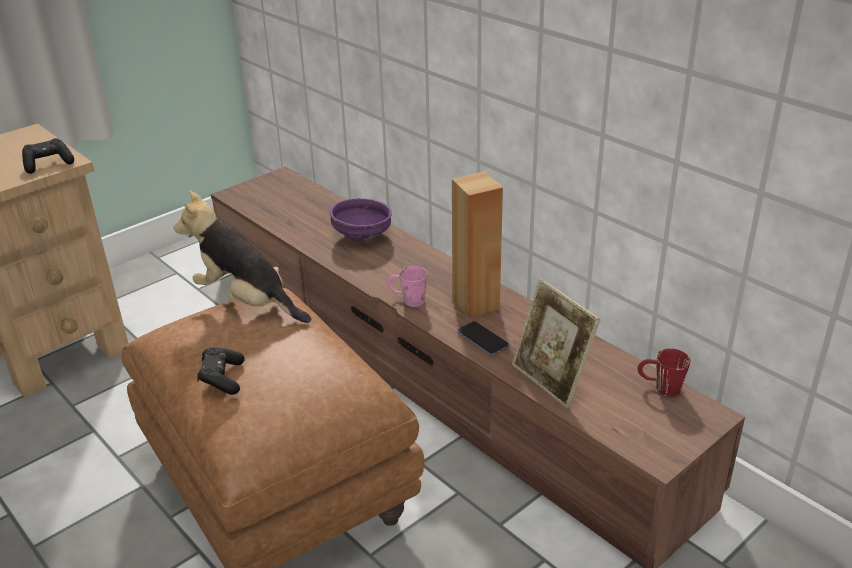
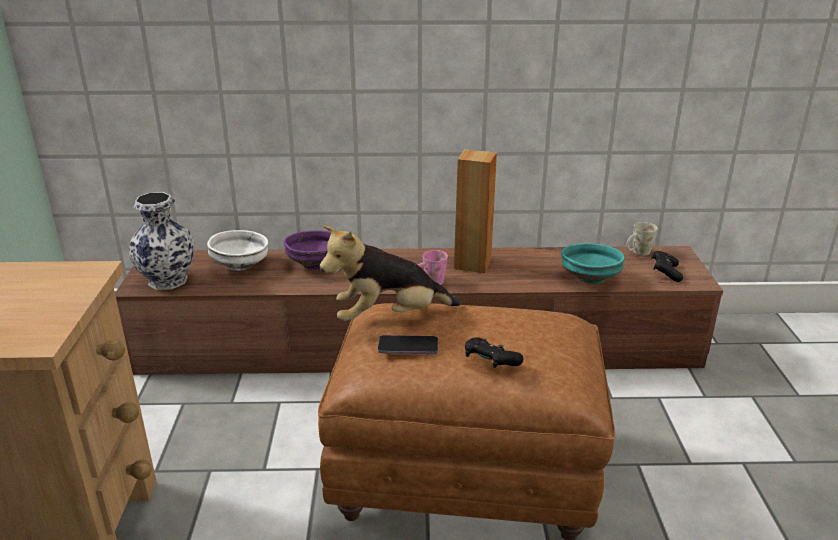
camera: 50 degrees left, 5 degrees down
black game controller [22,138,74,174] -> black game controller moved to [651,251,683,282]
phone [457,321,509,356] -> phone moved to [378,335,438,354]
picture frame [512,279,601,409] -> turquoise bowl [561,243,625,284]
red mug [638,349,690,396] -> white mug [626,222,658,256]
none -> vase [129,192,195,290]
none -> white bowl [207,230,268,271]

